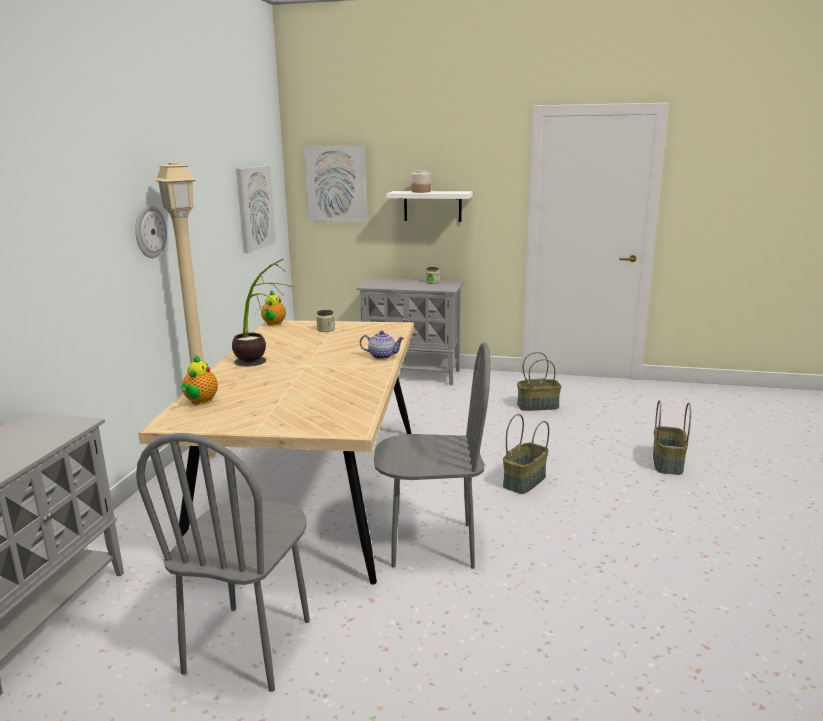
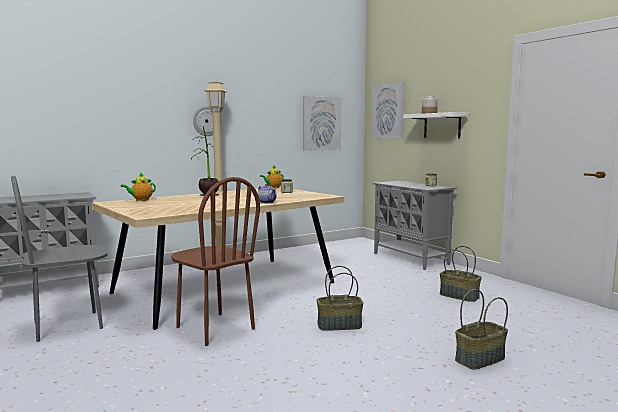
camera: 45 degrees right, 10 degrees down
grey chair [374,342,490,569] -> brown chair [171,177,260,346]

